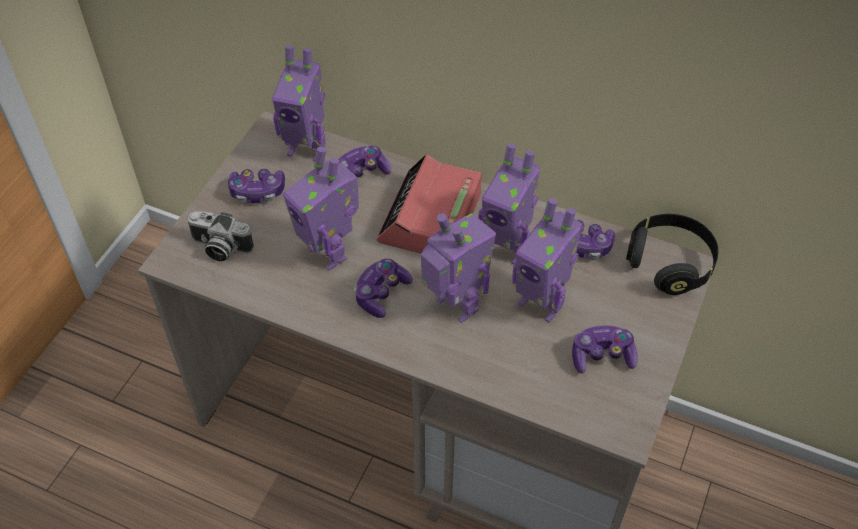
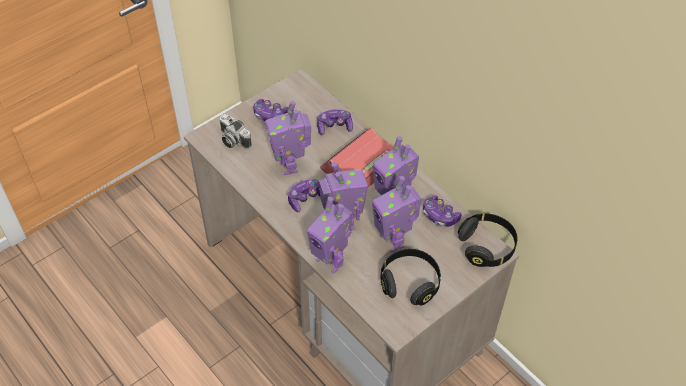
camera: 25 degrees right, 0 degrees up
toy robot [272,45,326,161] -> toy robot moved to [307,197,352,274]
game controller [572,325,638,373] -> black headphones [381,249,441,306]

